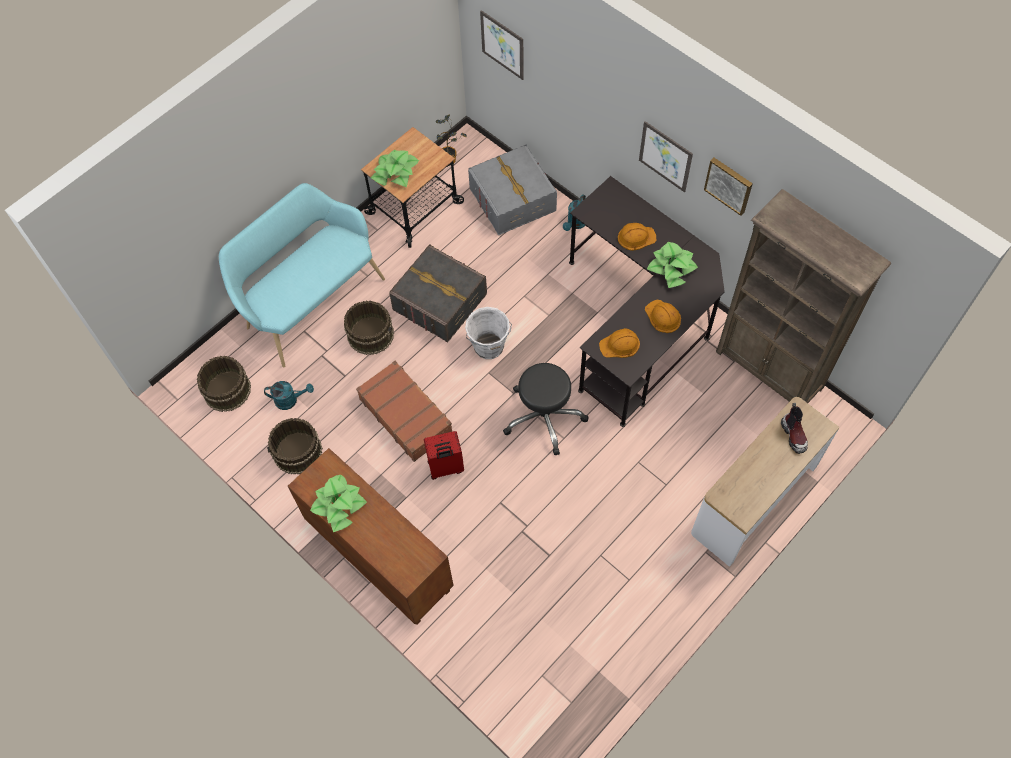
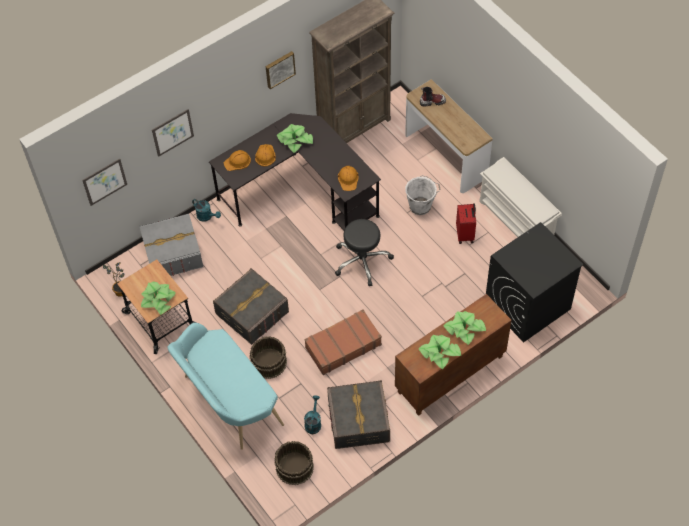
camera: 80 degrees left, 5 degrees down
brown bucket [267,418,323,474] -> grey storage box [327,381,390,449]
red suitcase [424,431,464,480] -> red suitcase moved to [456,203,476,244]
white bucket [465,307,512,359] -> white bucket moved to [405,175,441,215]
picture [639,121,693,192] -> picture moved to [152,109,194,157]
orange hard hat [645,300,681,333] -> orange hard hat moved to [224,150,251,171]
none -> potted plant [444,311,486,345]
none -> white shoe rack [479,157,562,237]
none -> black washing machine [486,222,584,343]

